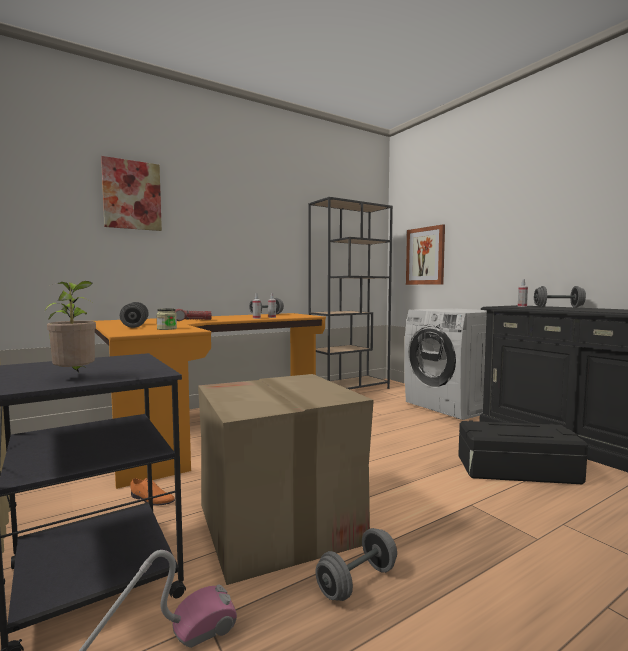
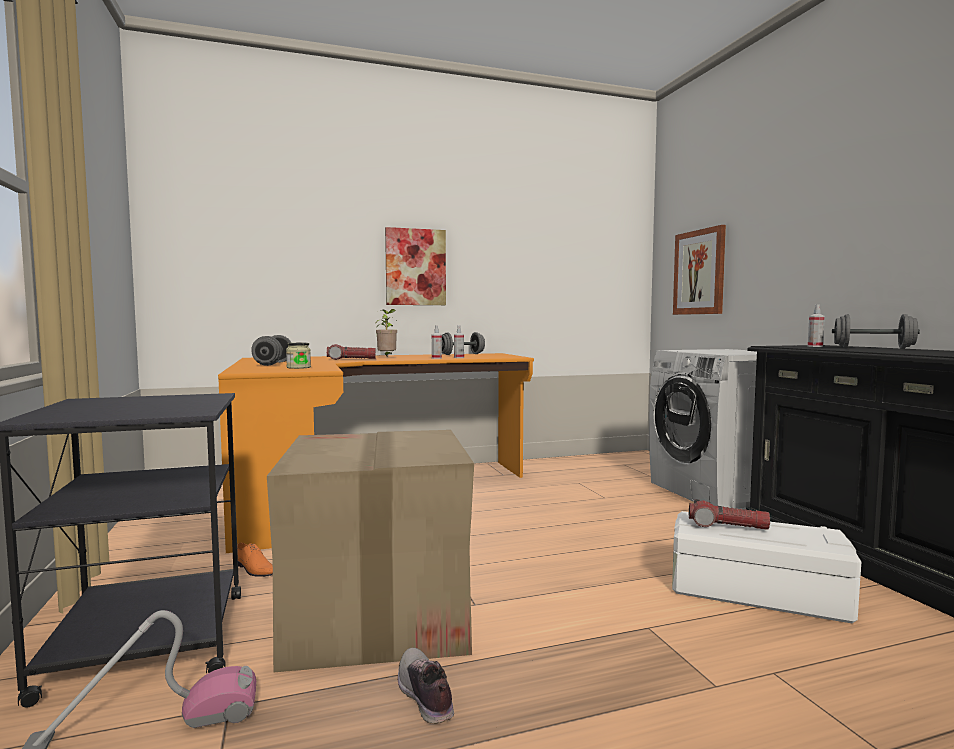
camera: 15 degrees right, 0 degrees up
potted plant [45,281,96,372] -> potted plant moved to [375,309,397,356]
picture [101,156,162,231] -> picture moved to [385,227,446,305]
bookcase [308,197,393,389] -> none
grey dumbbell [315,528,397,601] -> shoe [398,648,454,724]
black storage box [458,420,588,484] -> white storage box [672,511,861,623]
none -> flashlight [689,499,770,530]

